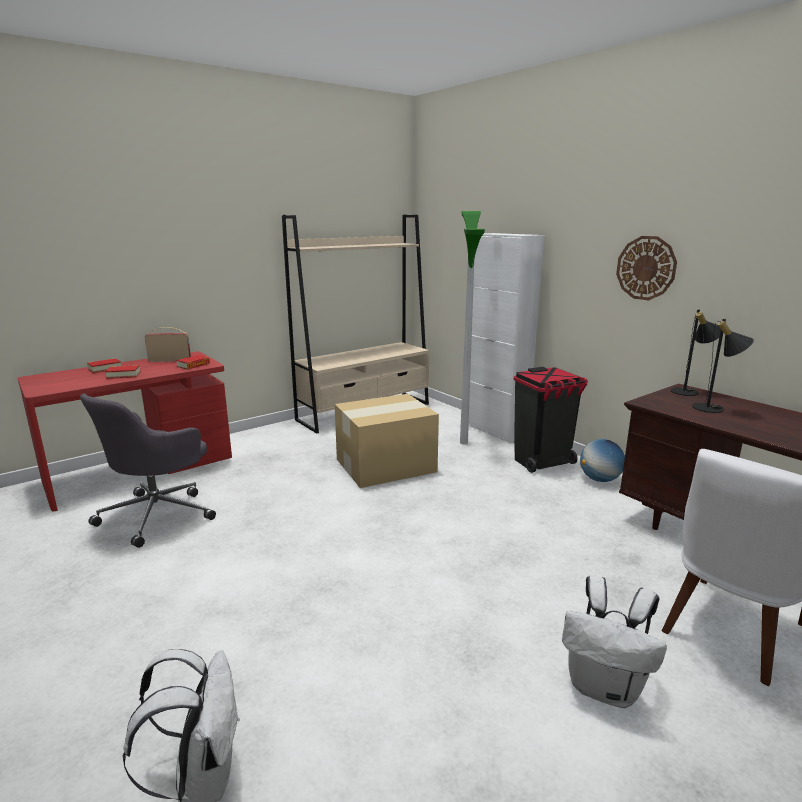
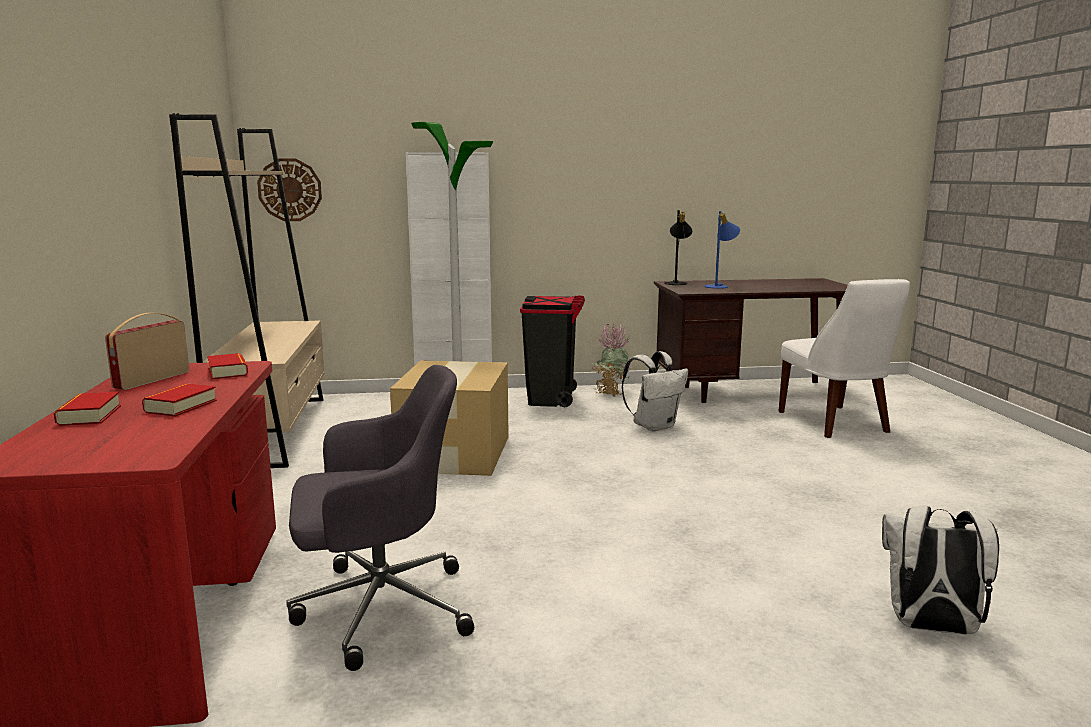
camera: 60 degrees left, 5 degrees down
grey office chair [80,394,216,548] -> grey office chair turned 75 degrees counterclockwise [286,365,474,671]
white backpack [562,575,667,708] -> white backpack moved to [622,351,688,432]
globe [580,439,625,482] -> potted plant [591,324,632,397]
wall clock [616,236,677,300] -> wall clock moved to [257,158,322,221]
black table lamp [692,319,754,413] -> blue table lamp [704,211,740,289]

